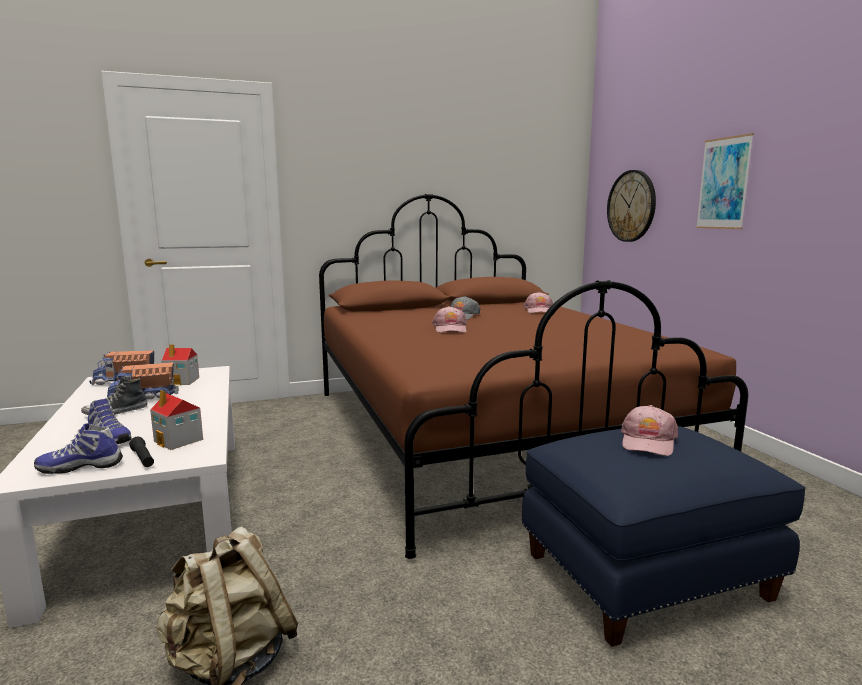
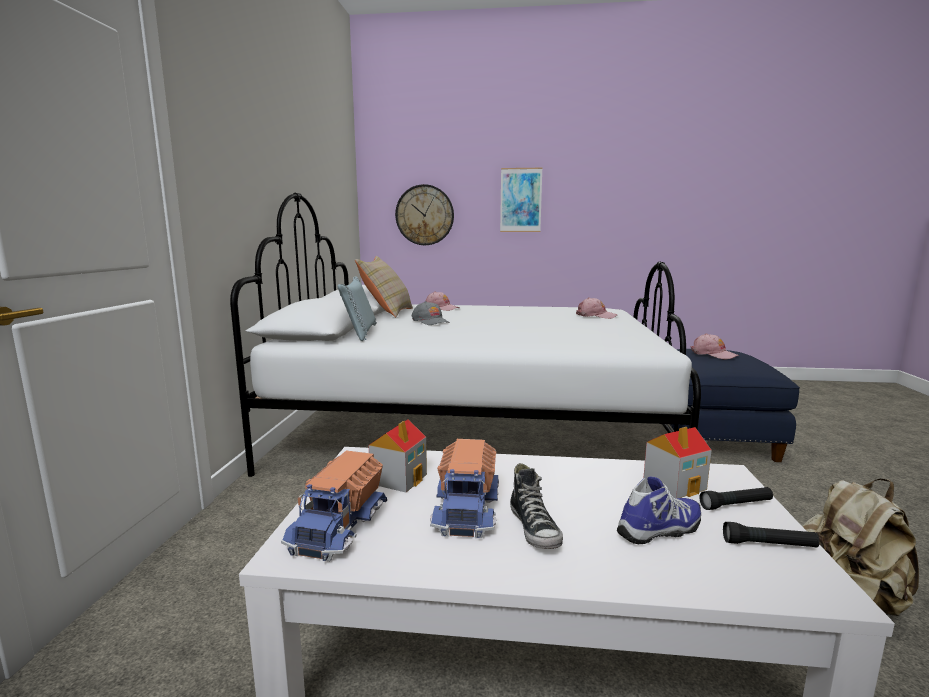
camera: 65 degrees left, 0 degrees up
shoe [34,423,123,474] -> black flashlight [723,522,820,548]
brown bed [319,194,748,559] -> white bed [230,193,701,477]
pink cap [432,306,467,333] -> pink cap moved to [576,298,617,319]
none -> blue pillow [337,276,377,341]
none -> beige pillow [355,256,413,317]

